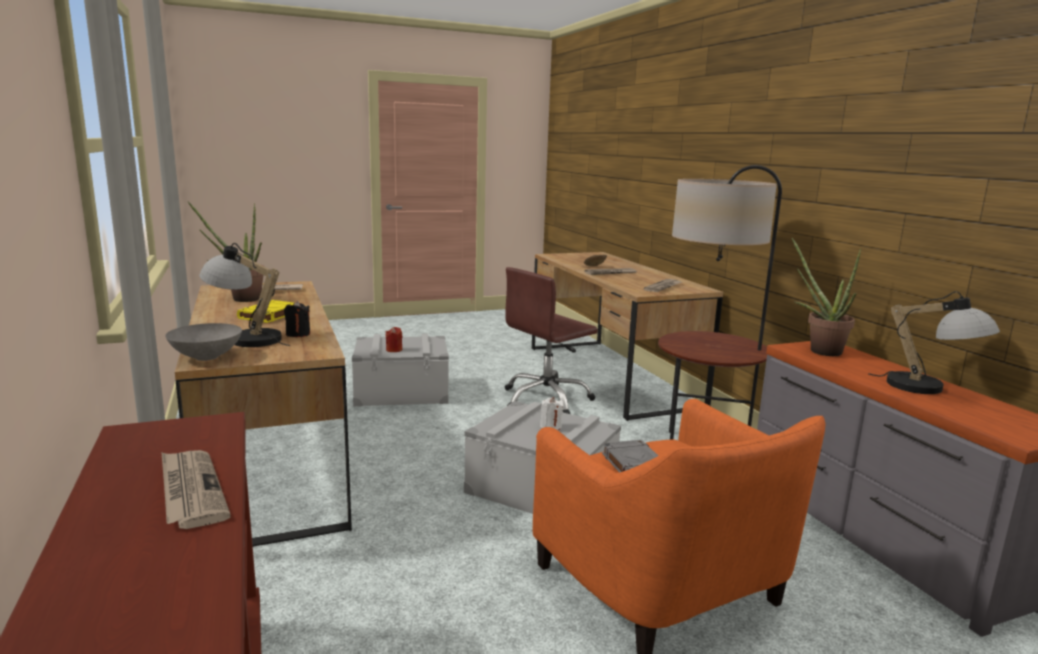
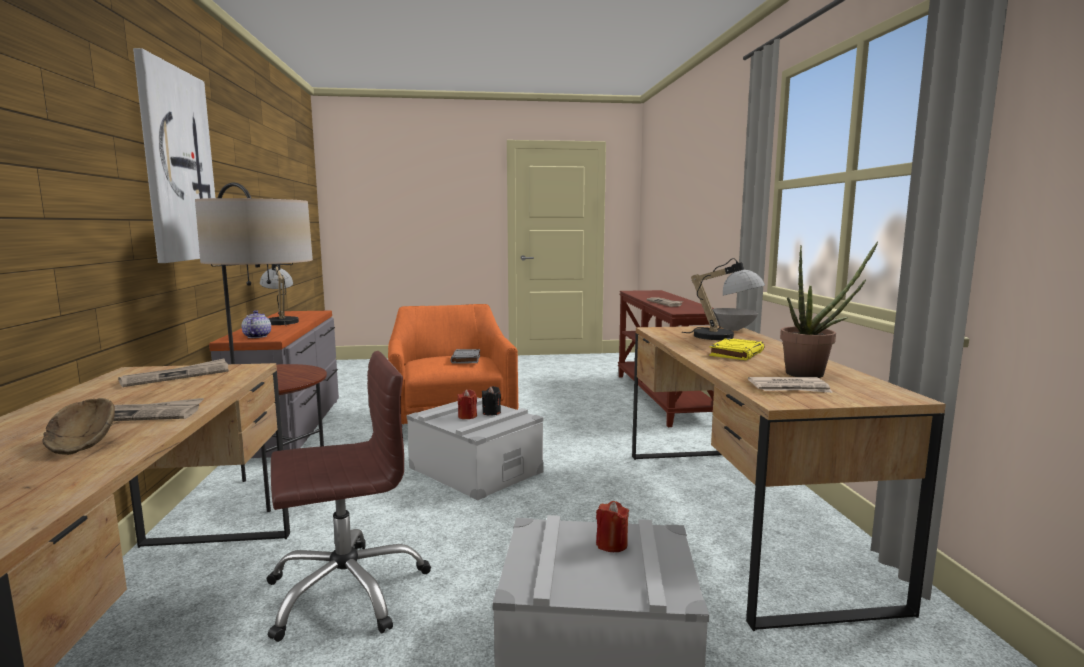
camera: 165 degrees left, 5 degrees down
black candle [284,301,310,337] -> black candle moved to [482,386,501,416]
white candle [540,397,563,430] -> red candle [457,389,477,419]
potted plant [792,238,861,356] -> teapot [242,310,271,338]
none -> picture [133,48,215,263]

